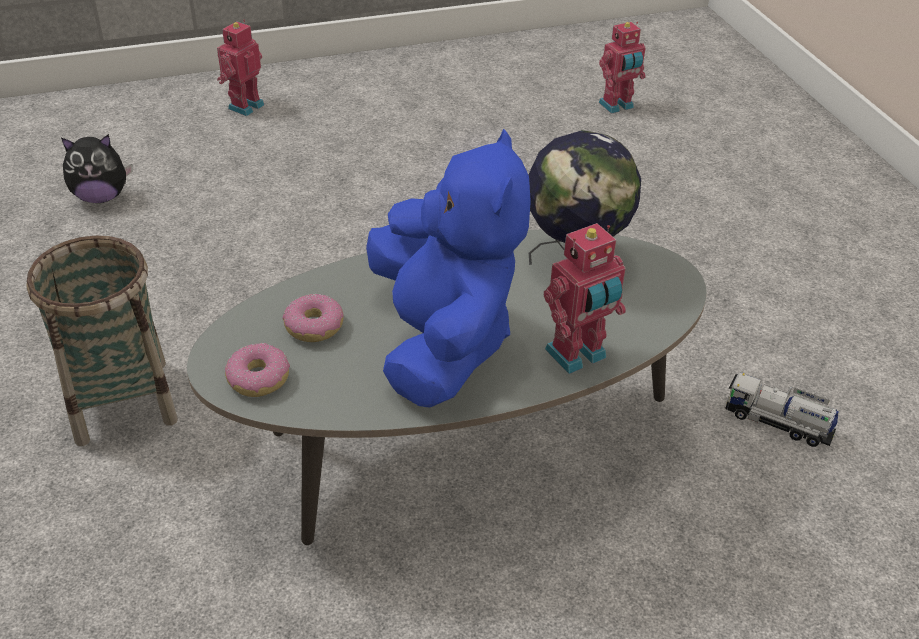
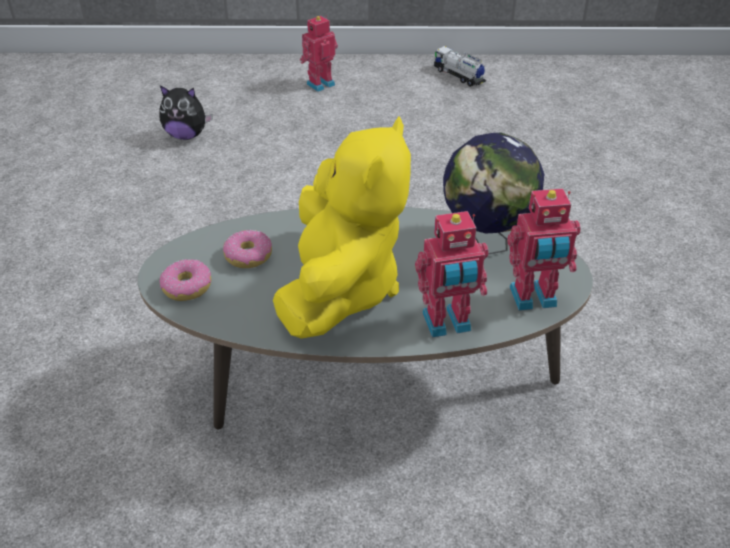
camera: 20 degrees right, 0 degrees up
basket [26,236,178,446] -> none
blue plush toy [366,129,531,408] -> yellow plush toy [273,117,411,339]
toy robot [599,22,646,114] -> toy robot moved to [507,188,581,311]
toy truck [725,373,839,447] -> toy truck moved to [434,46,486,87]

